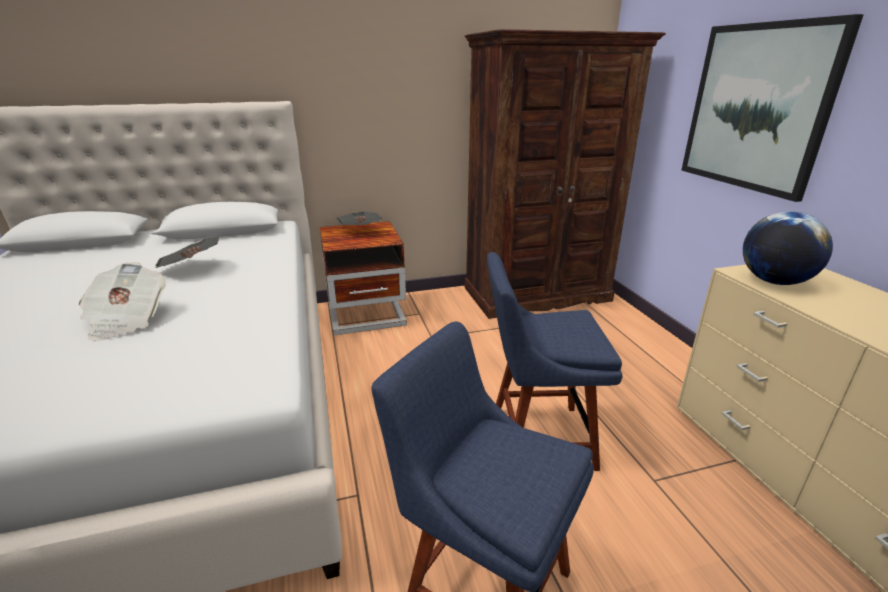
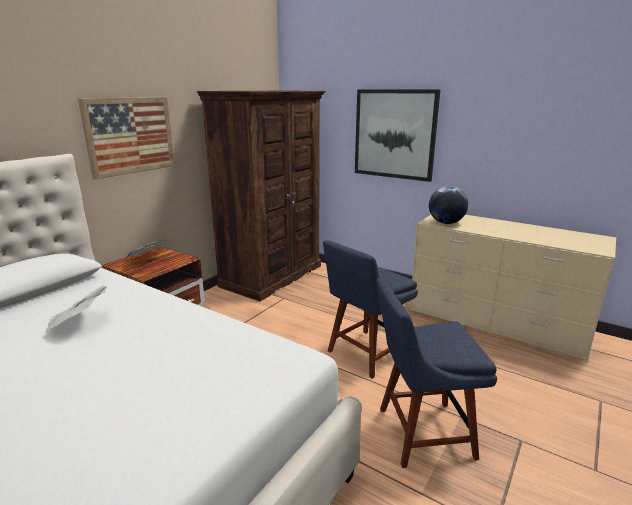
camera: 40 degrees left, 5 degrees down
newspaper [79,262,166,341] -> none
none -> picture [78,97,175,180]

